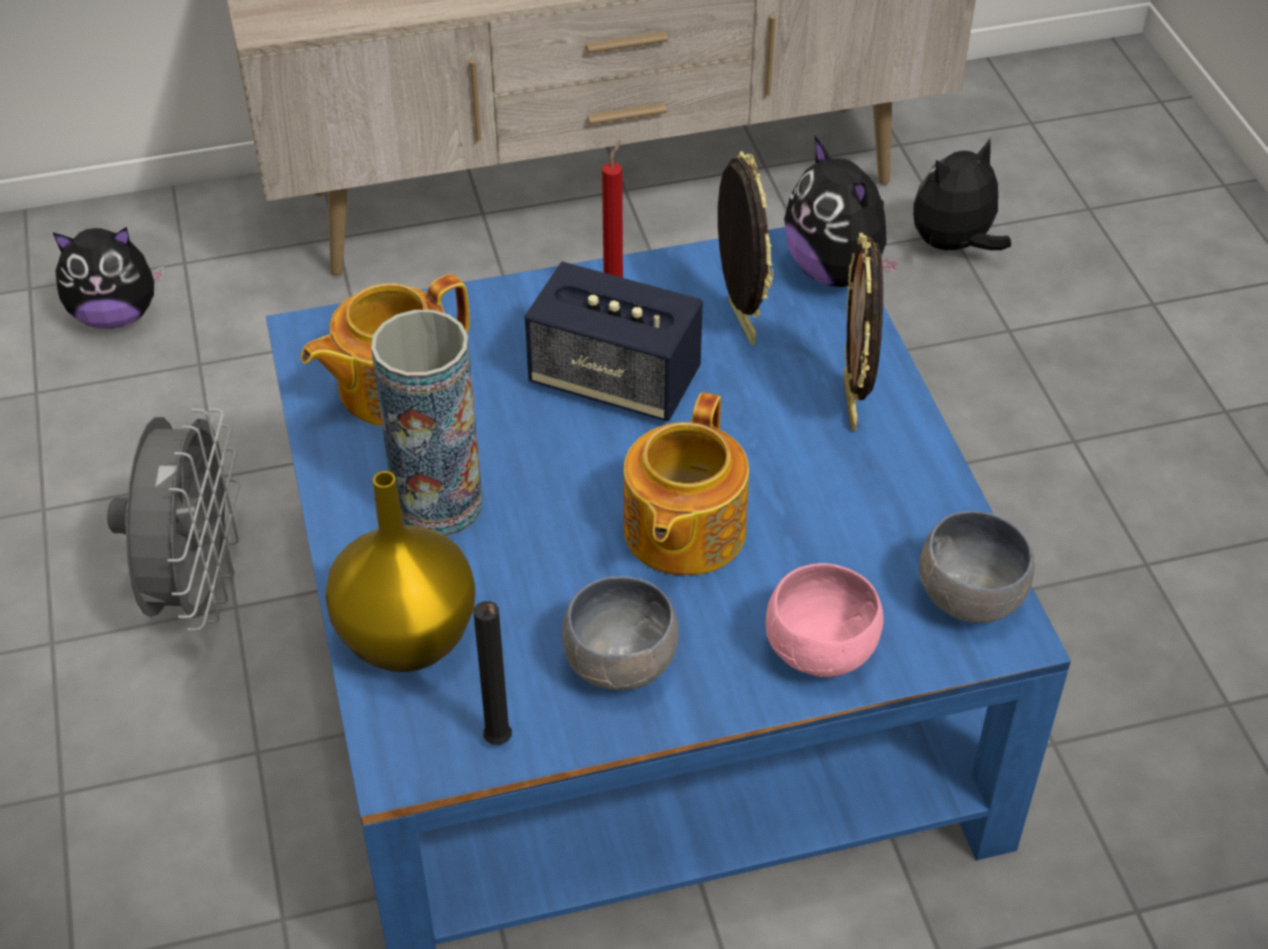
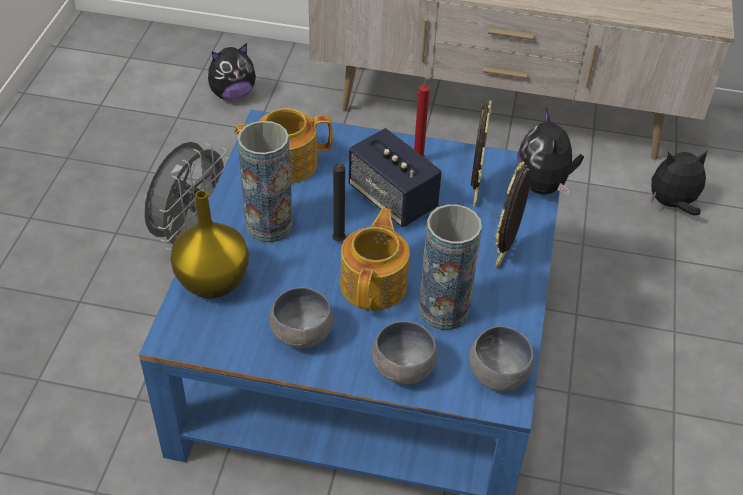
camera: 25 degrees right, 0 degrees up
plush toy [53,227,164,329] -> plush toy turned 45 degrees counterclockwise [208,43,256,100]
black candle [474,601,512,745] -> black candle moved to [332,164,346,241]
teapot [624,392,749,576] -> teapot turned 150 degrees clockwise [340,208,410,311]
pink bowl [766,563,884,677] -> grey bowl [372,321,438,384]
none -> vase [419,204,482,330]

